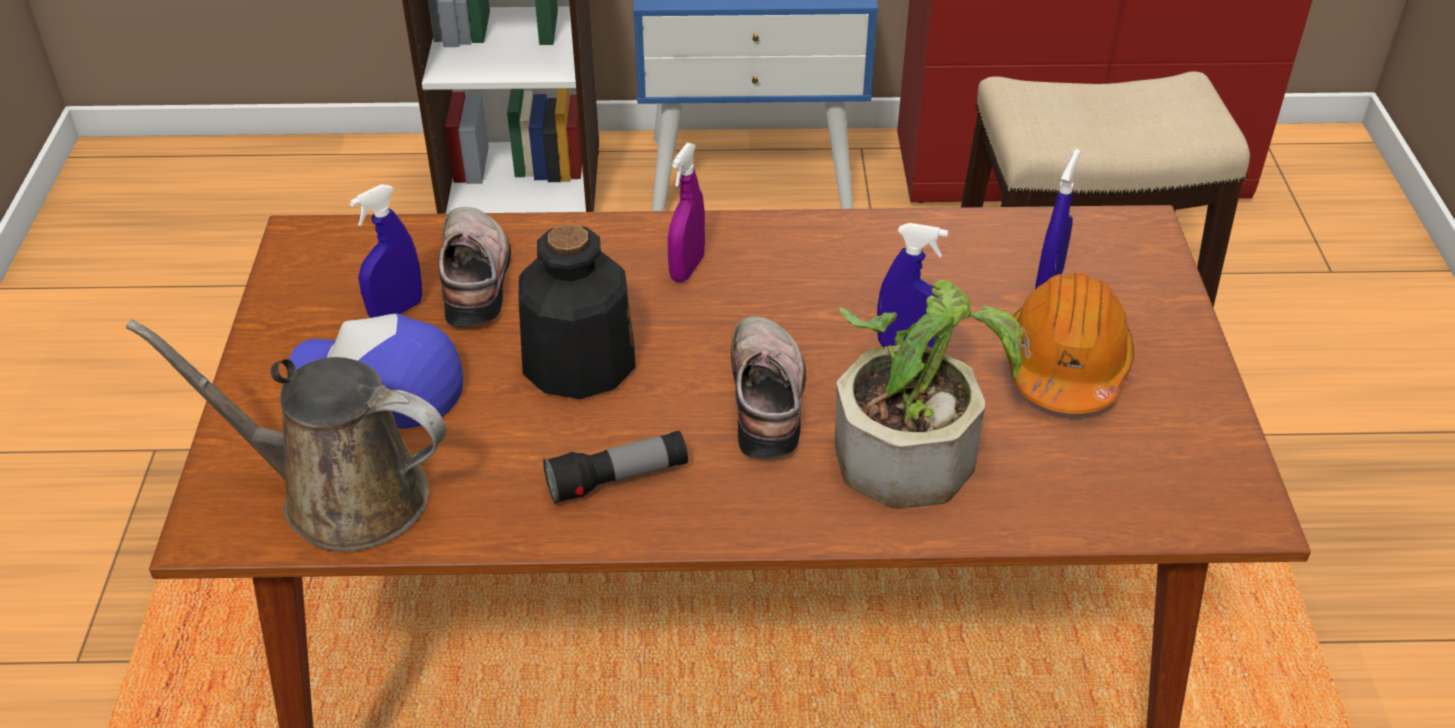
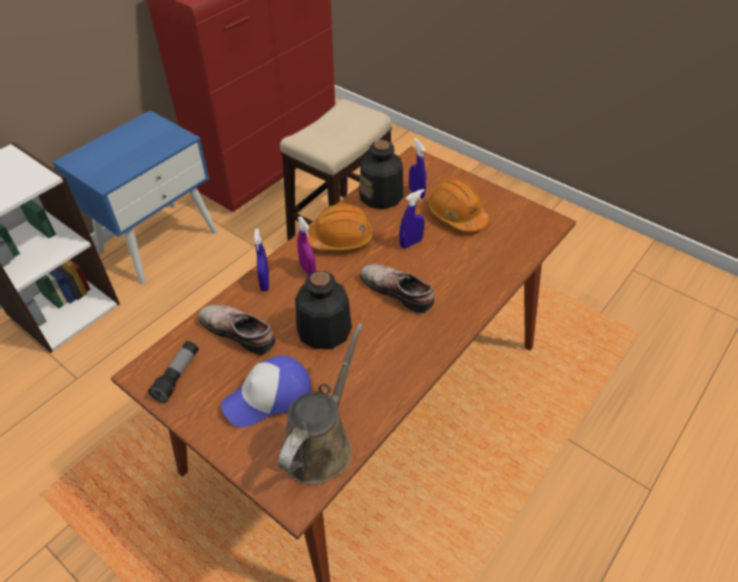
camera: 50 degrees left, 5 degrees up
brown watering can [126,319,446,552] -> brown watering can turned 150 degrees clockwise [278,323,363,484]
blue spray bottle [350,184,422,318] -> blue spray bottle moved to [254,229,269,291]
flashlight [543,430,688,504] -> flashlight moved to [148,341,199,402]
potted plant [835,280,1022,509] -> none
none -> orange hard hat [307,204,374,251]
none -> bottle [359,140,403,209]

